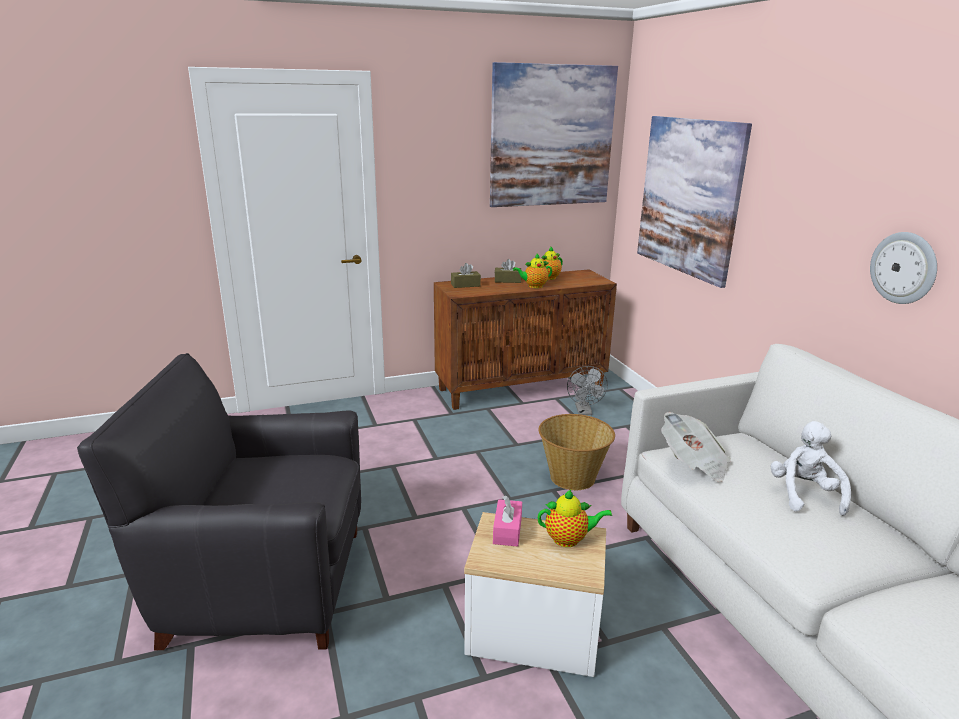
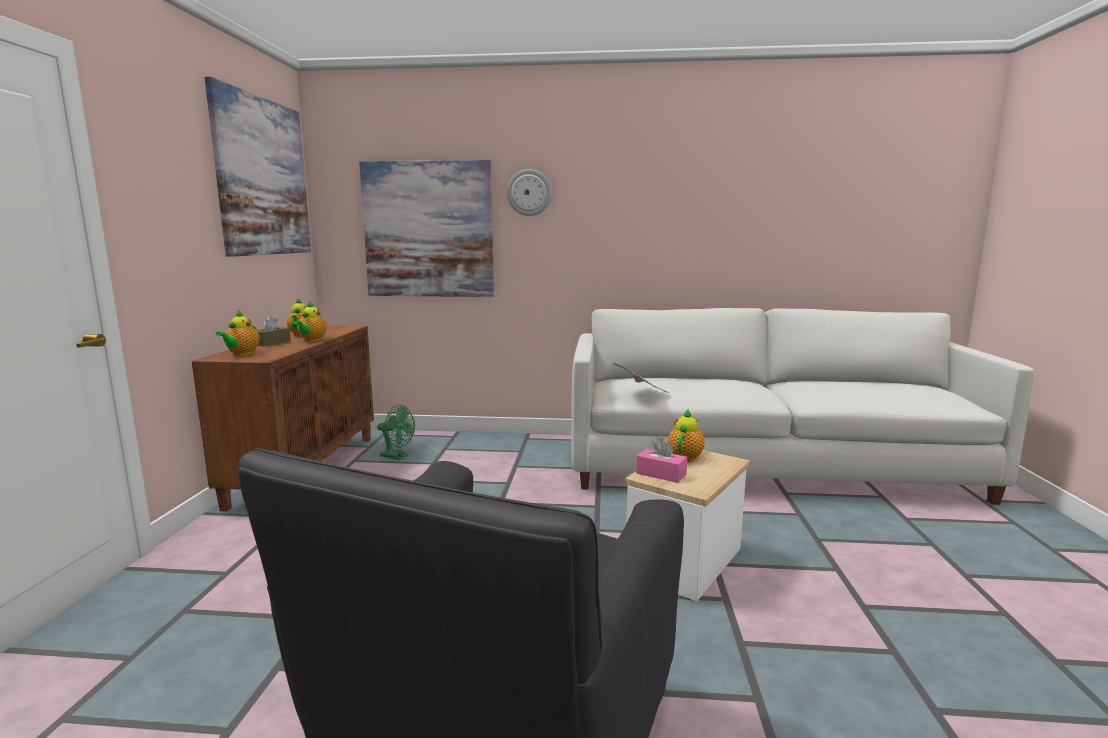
camera: 65 degrees left, 10 degrees down
brown tissue box [451,263,481,288] -> teapot [216,310,260,355]
basket [539,414,615,490] -> none
grey fan [567,366,608,415] -> green fan [377,405,415,460]
white plush toy [770,421,851,516] -> none
wall clock [870,232,937,304] -> wall clock moved to [507,169,552,216]

